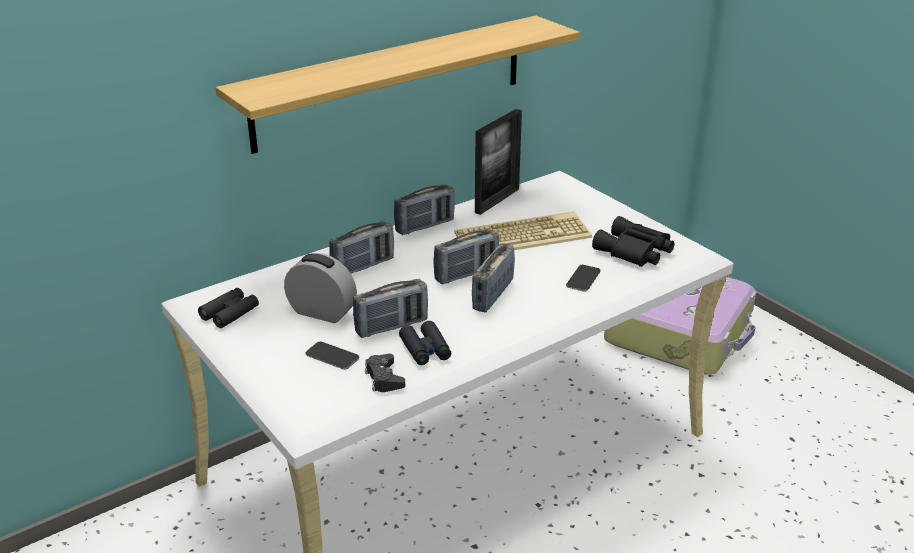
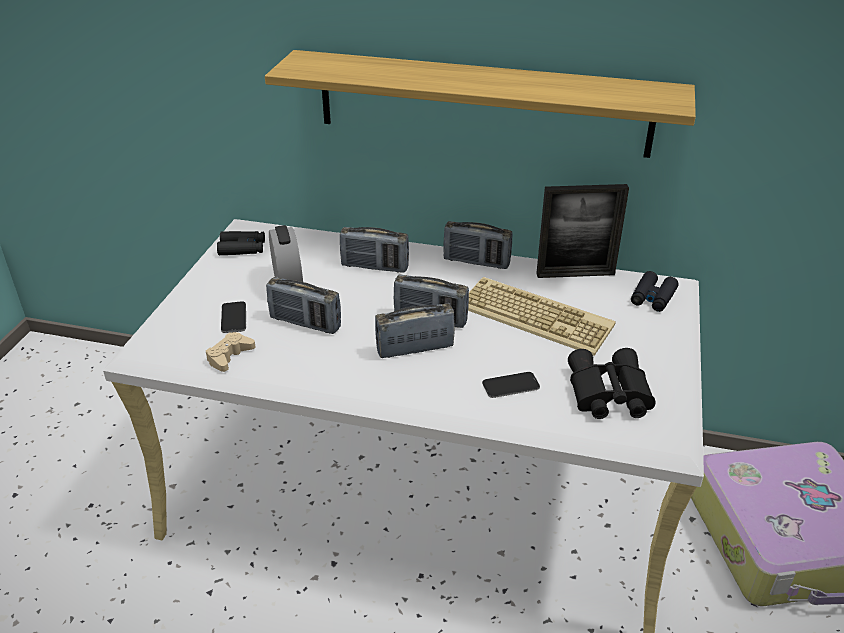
camera: 50 degrees right, 5 degrees up
black game controller [365,354,405,392] -> beige game controller [206,332,255,372]
black binoculars [399,321,451,365] -> black binoculars moved to [631,271,679,312]

